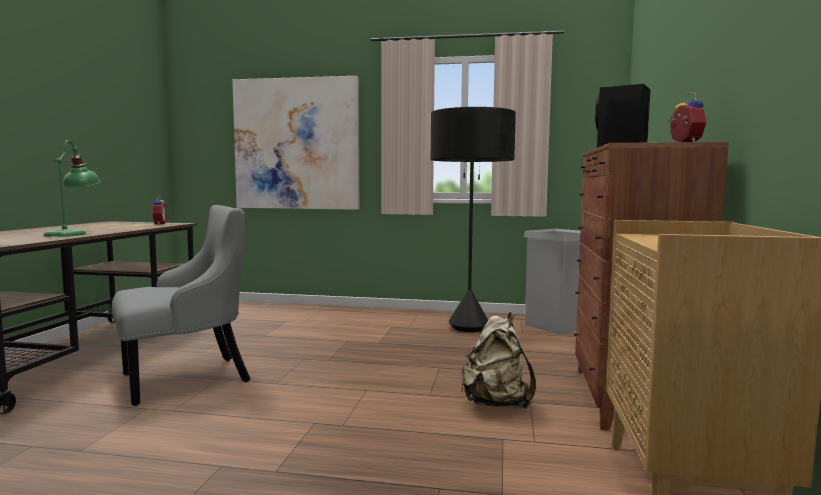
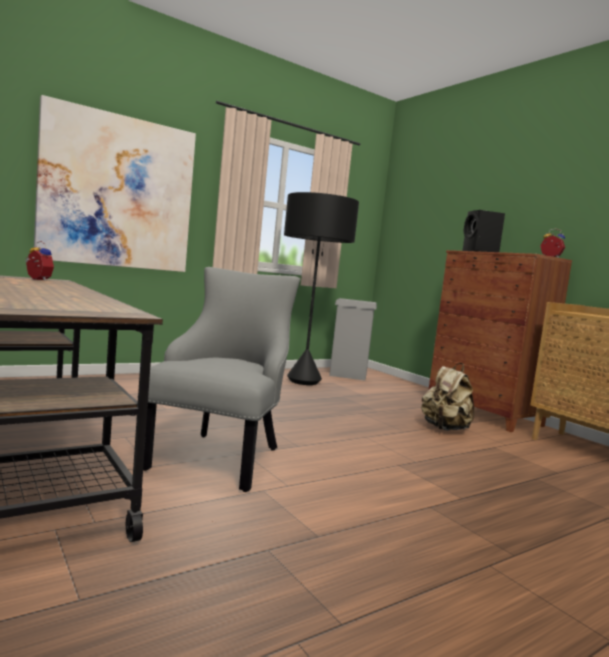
camera: 45 degrees left, 0 degrees up
green table lamp [44,140,100,237] -> none

